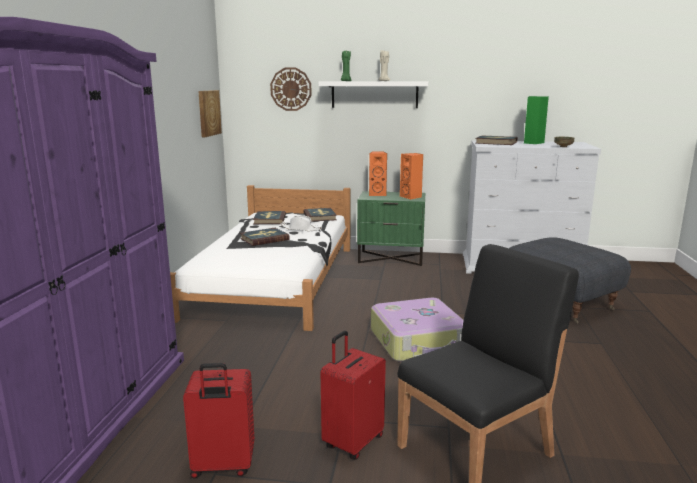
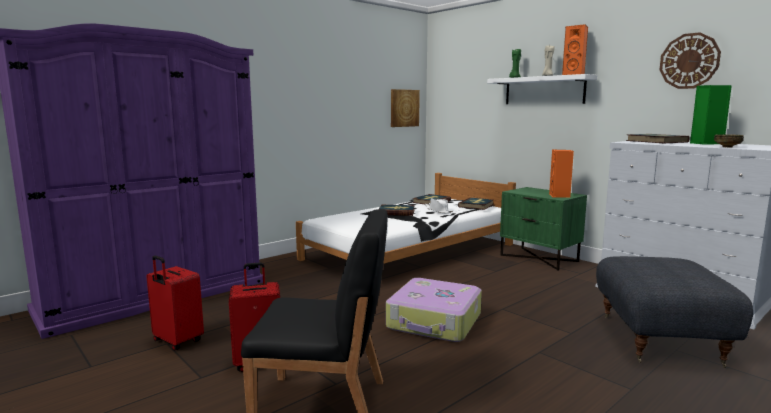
camera: 40 degrees right, 5 degrees down
wall clock [270,67,312,111] -> wall clock moved to [659,32,721,89]
orange speaker [369,151,387,196] -> orange speaker moved to [562,24,588,75]

